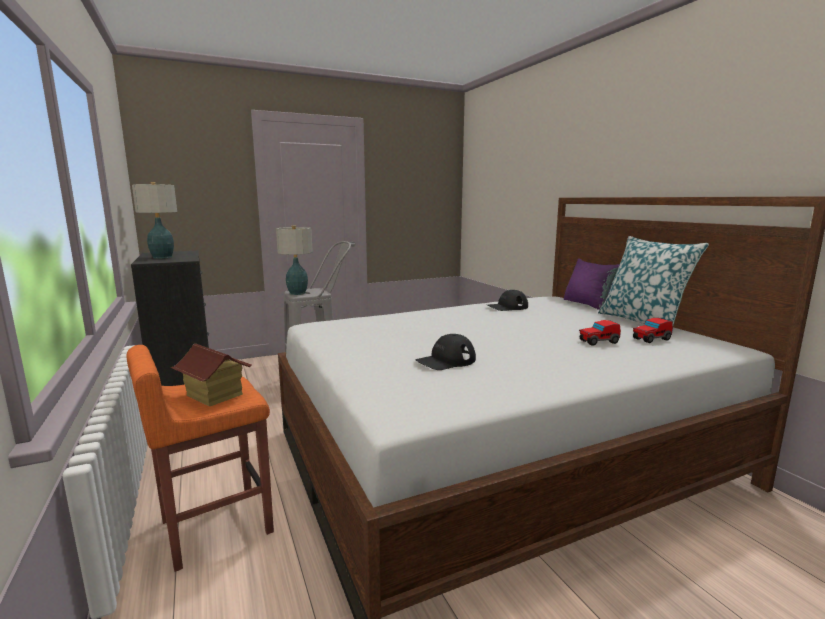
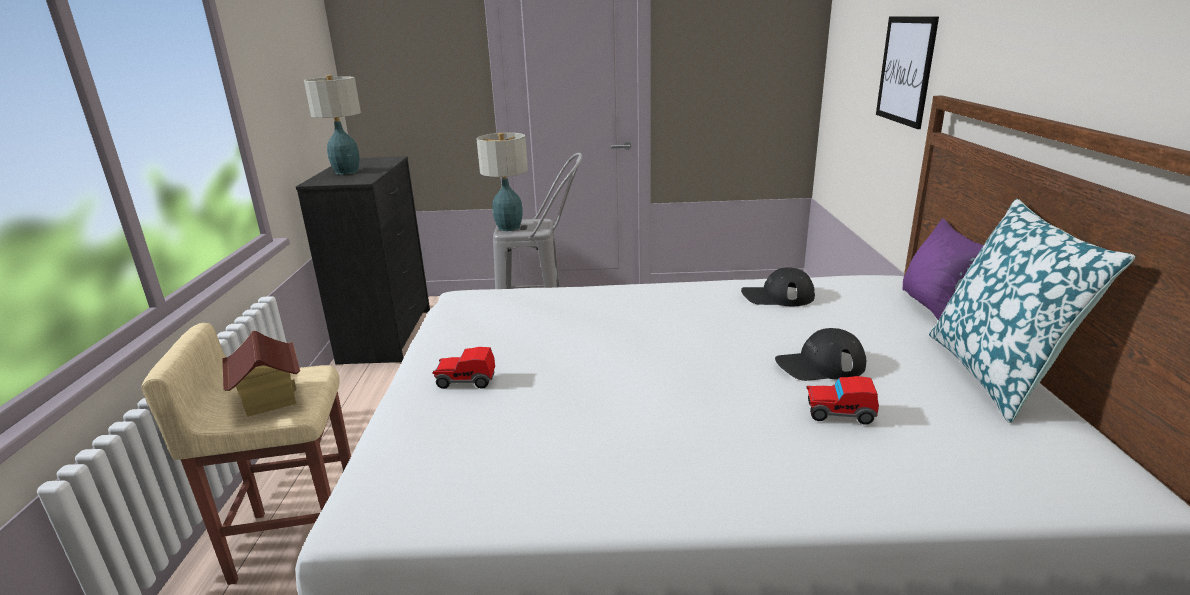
camera: 25 degrees right, 10 degrees up
orange stool [127,345,274,572] -> beige stool [142,323,351,585]
black cap [415,334,476,370] -> black cap moved to [775,328,866,381]
toy car [633,318,673,343] -> toy car moved to [432,347,495,389]
none -> picture [876,16,939,129]

